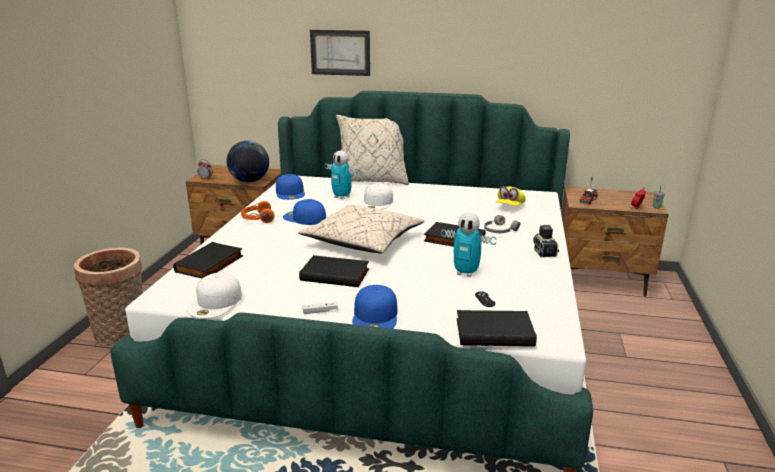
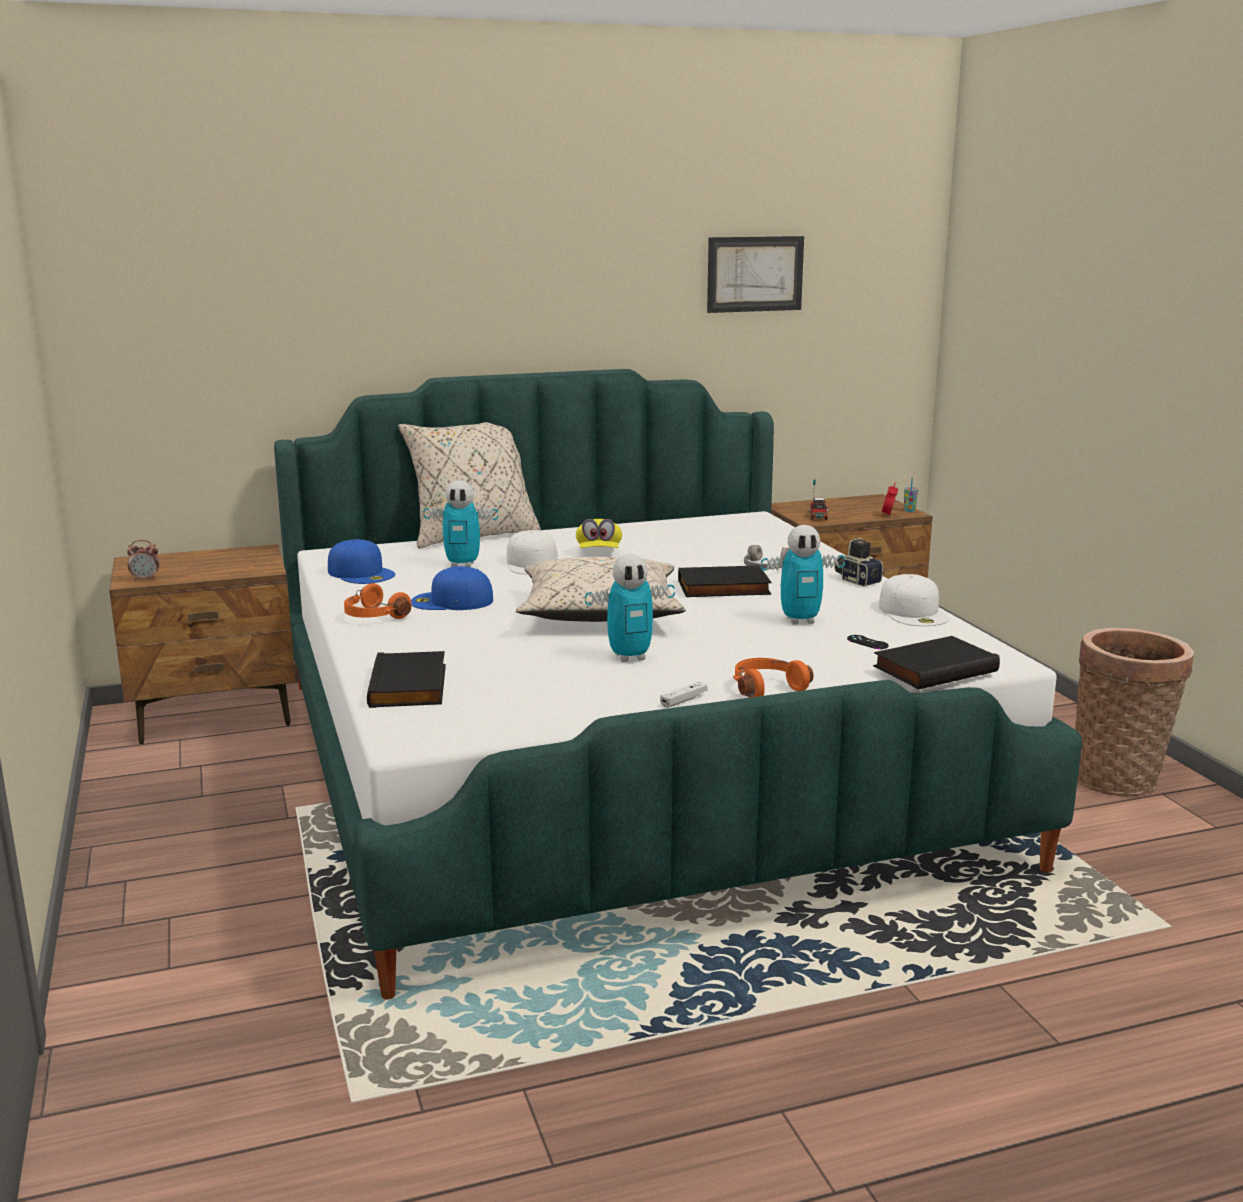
camera: 30 degrees left, 5 degrees down
basket [74,248,143,346] -> basket moved to [1075,628,1194,796]
white cap [187,273,242,318] -> white cap moved to [879,574,949,626]
globe [227,141,269,182] -> none
black book [299,255,369,287] -> toy robot [585,554,675,662]
picture [310,30,370,76] -> picture moved to [707,236,804,313]
blue cap [352,285,398,329] -> orange headphones [733,658,814,698]
yellow cap [496,186,526,206] -> yellow cap moved to [576,519,622,548]

